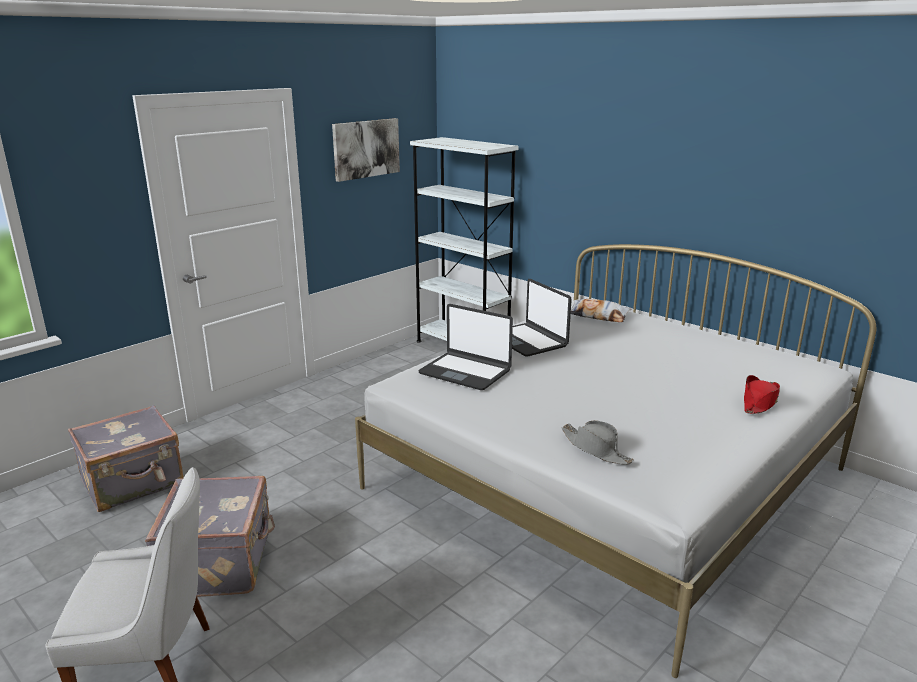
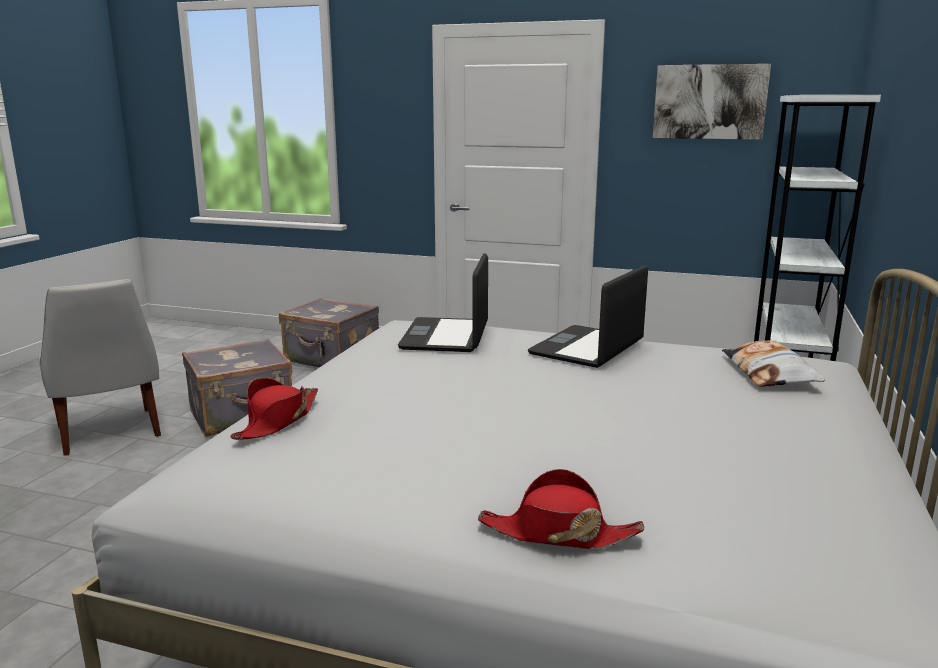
camera: 65 degrees right, 5 degrees down
grey hat [562,420,634,465] -> red hat [230,378,318,440]

